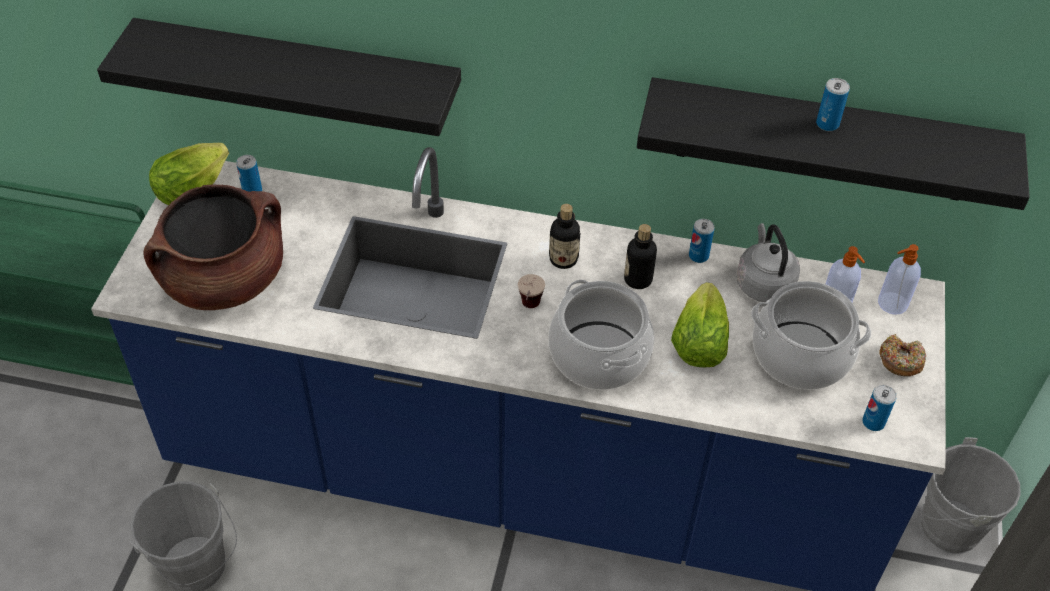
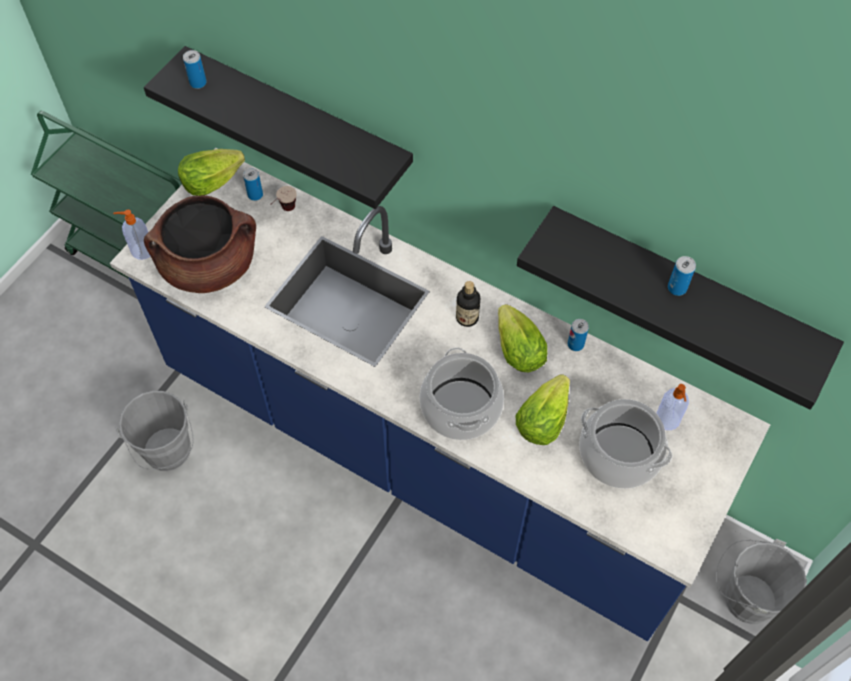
camera: 20 degrees right, 10 degrees up
cup [518,274,545,308] -> cup moved to [270,186,297,211]
bottle [624,224,657,289] -> lettuce [498,304,547,372]
grey kettle [736,223,800,302] -> none
can [862,385,897,431] -> can moved to [183,50,207,89]
soap dispenser [878,244,921,315] -> soap dispenser moved to [113,210,150,260]
donut [880,334,926,376] -> none

